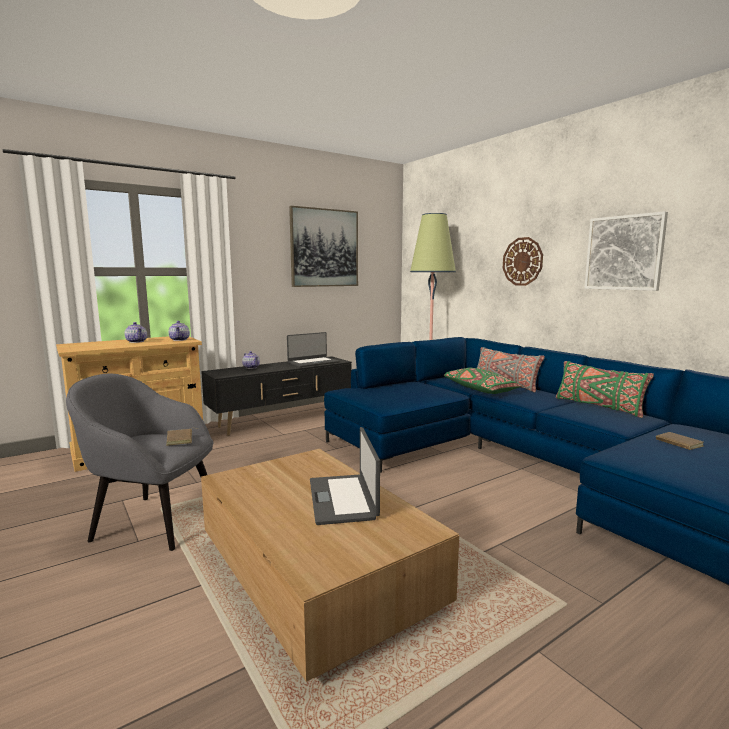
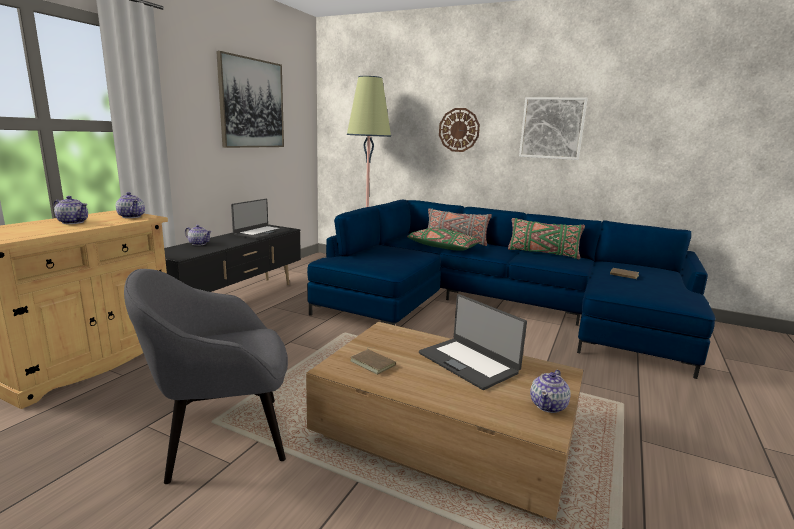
camera: 30 degrees left, 5 degrees up
brown book [166,428,199,446] -> brown book moved to [350,347,396,375]
none -> teapot [530,370,571,413]

